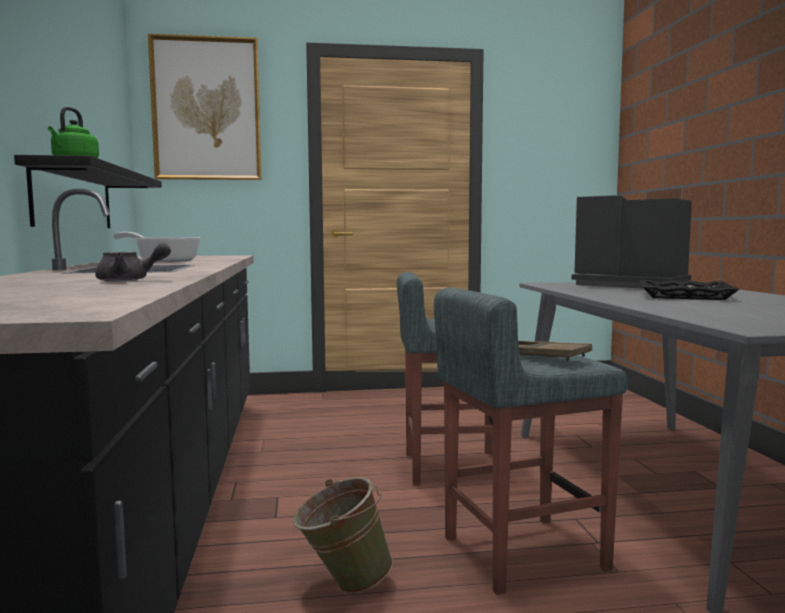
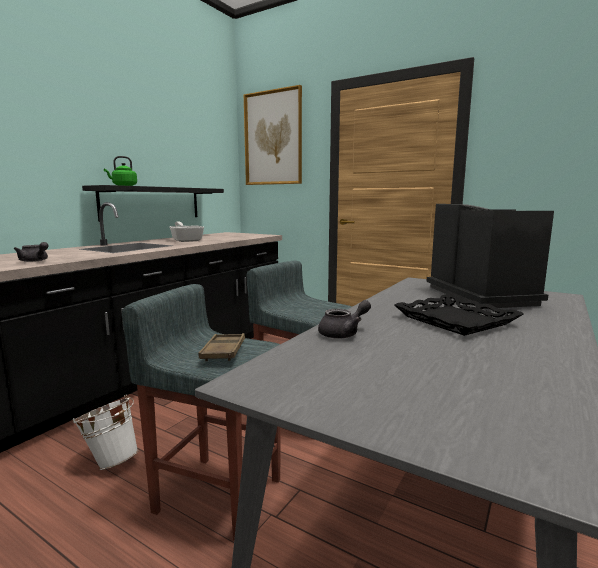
camera: 40 degrees right, 5 degrees up
green bucket [293,477,393,594] -> white bucket [73,395,139,470]
none -> grey teapot [318,300,371,339]

